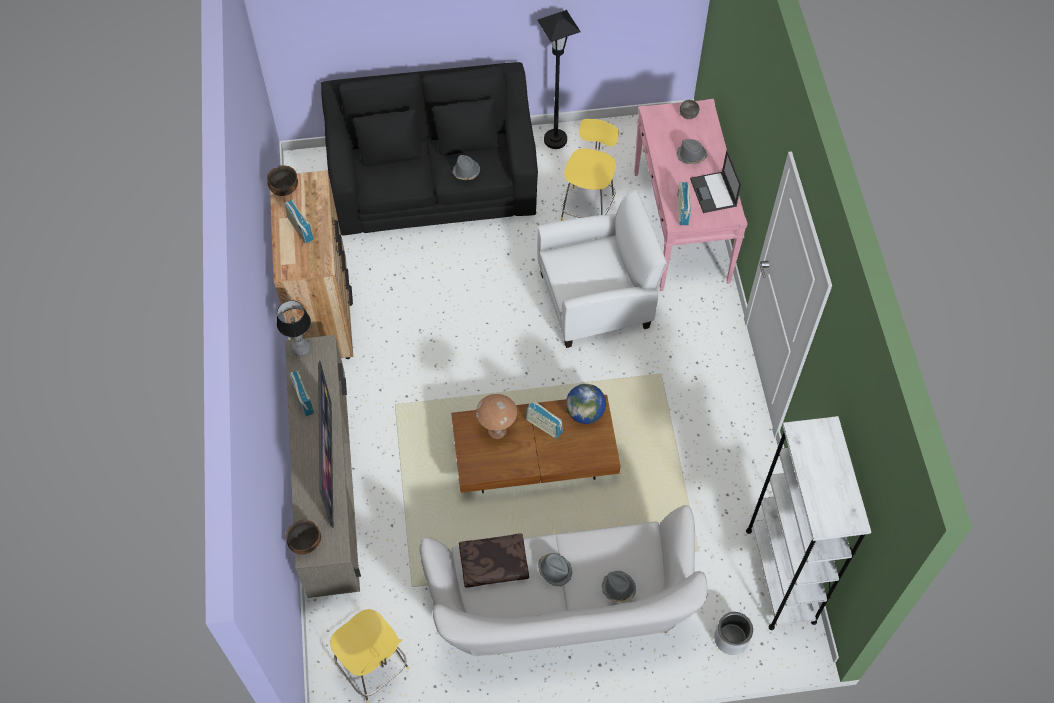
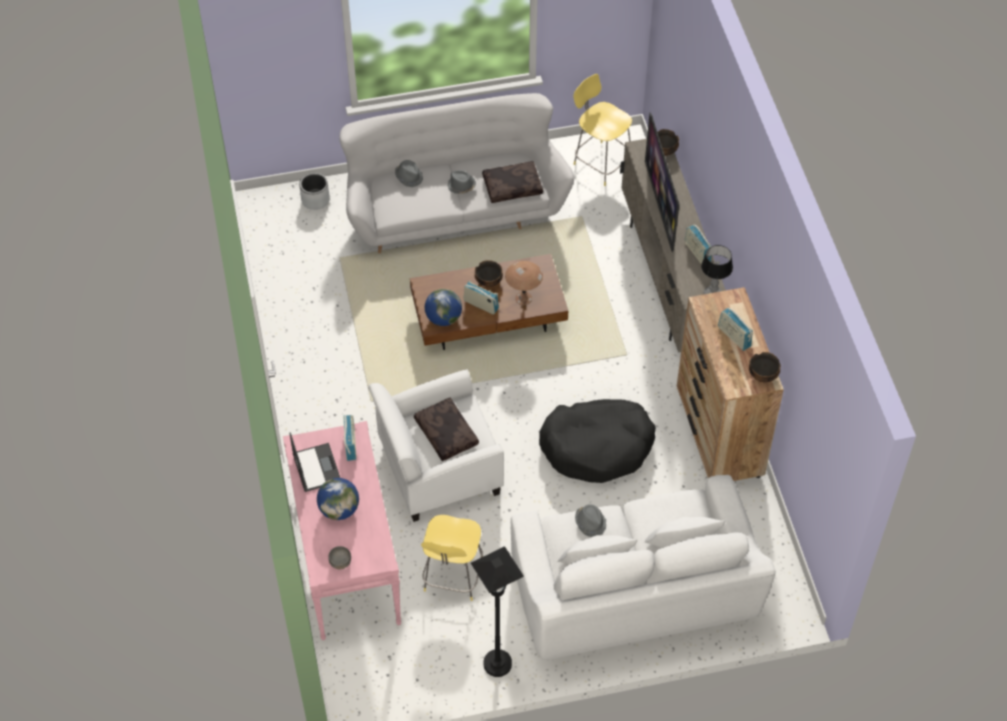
camera: 175 degrees right, 5 degrees down
black sofa [321,62,538,235] -> white sofa [511,475,776,660]
grey hat [676,139,707,164] -> globe [317,478,359,520]
white bookcase [746,416,872,630] -> none
none -> brown pillow [414,398,479,461]
none -> bowl [475,260,503,287]
none -> black dog bed [539,399,656,483]

